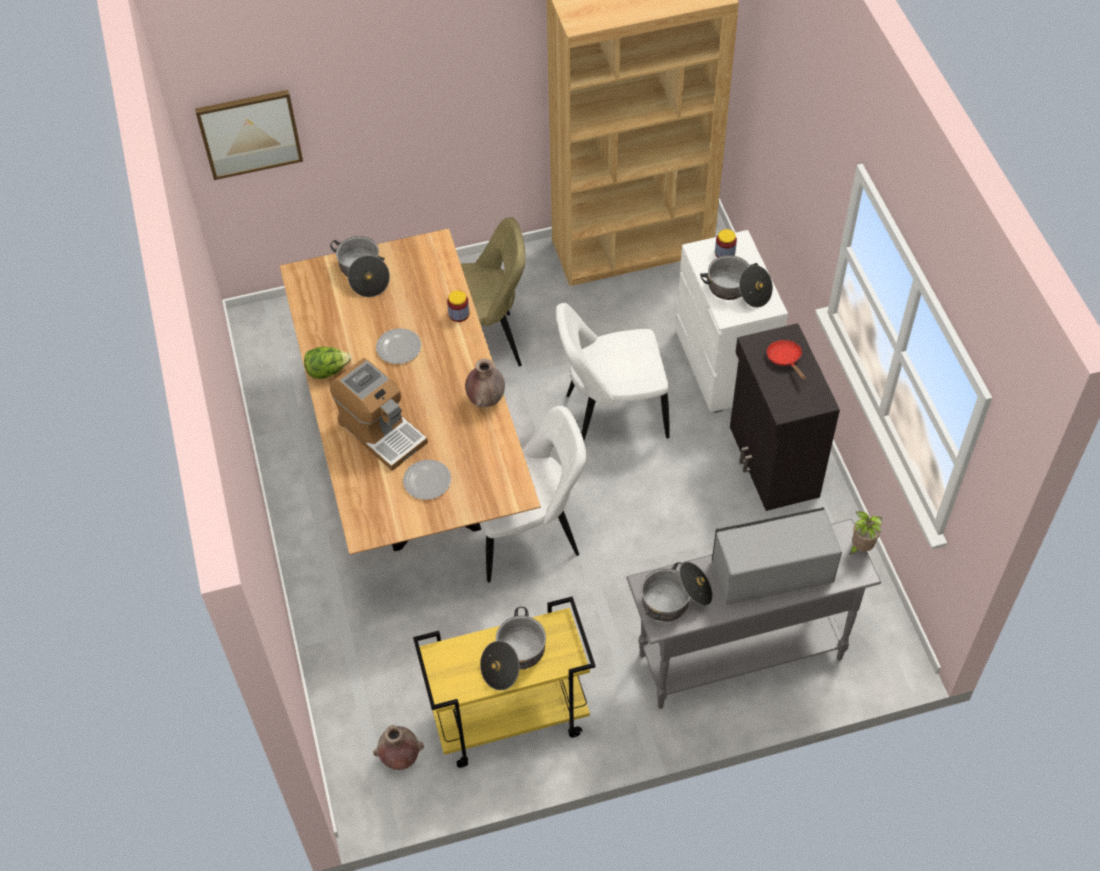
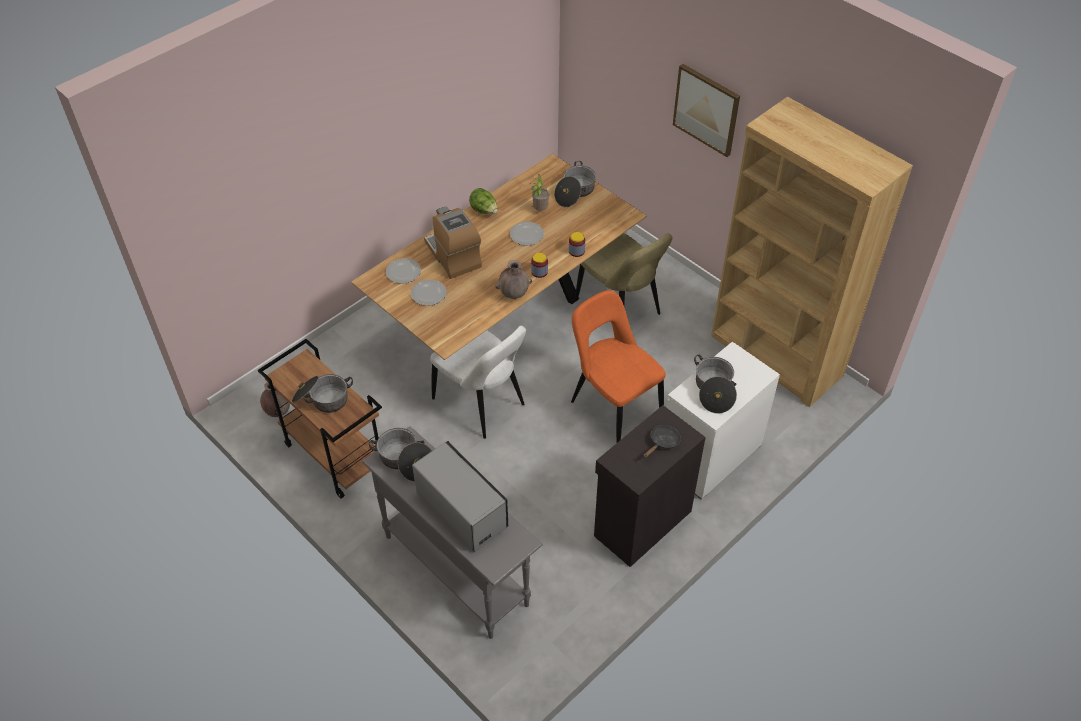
camera: 60 degrees right, 5 degrees down
picture [195,90,303,180] -> picture moved to [673,64,740,157]
coffee machine [330,358,428,471] -> coffee machine turned 135 degrees clockwise [424,206,482,279]
yellow cart [413,596,596,768] -> brown cart [258,339,382,499]
white chair [556,303,670,441] -> orange chair [571,290,666,443]
jar [715,229,737,258] -> jar moved to [531,252,548,278]
red frying pan [767,340,806,381] -> black frying pan [643,425,681,458]
potted plant [848,511,882,555] -> potted plant moved to [530,175,549,211]
none -> plate [386,258,421,283]

